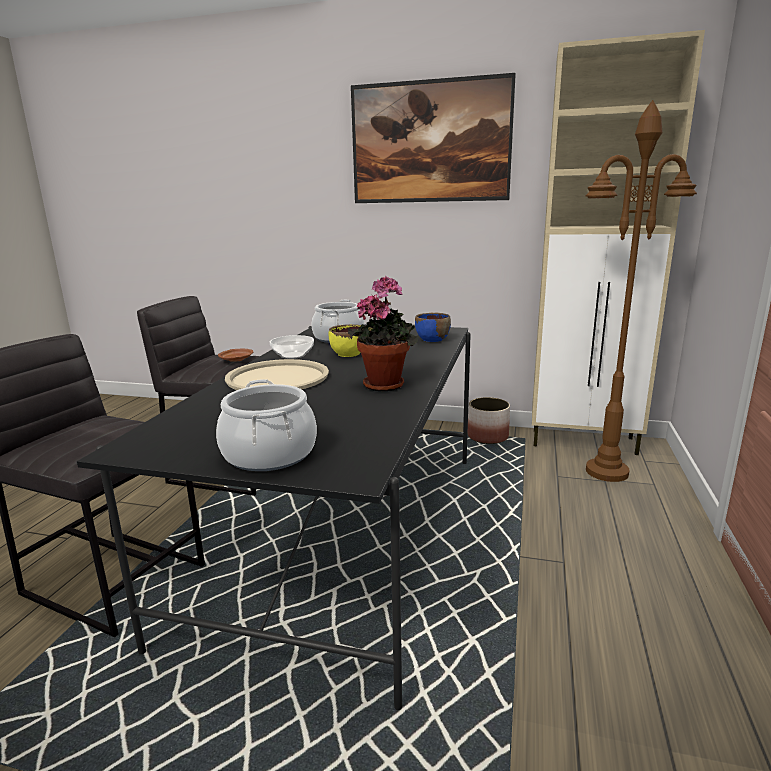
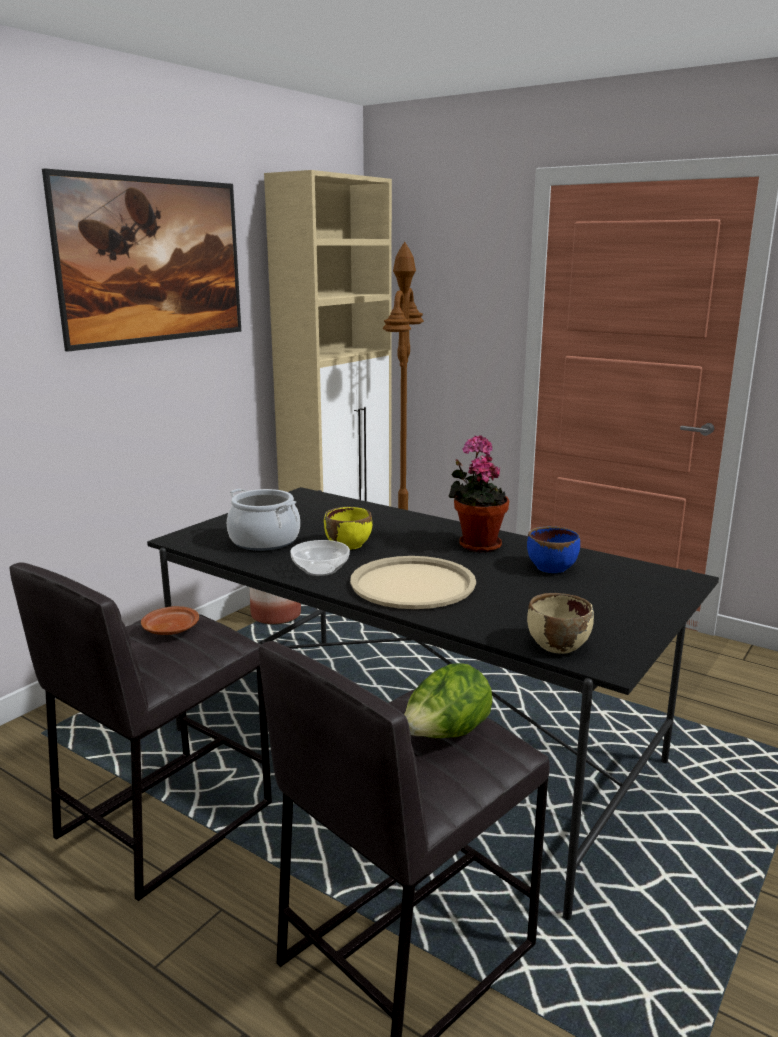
camera: 70 degrees left, 0 degrees up
cooking pot [216,379,317,471] -> none
blue bowl [415,313,451,342] -> blue bowl moved to [527,526,580,573]
none -> lettuce [404,663,492,738]
none -> beige bowl [527,593,594,654]

